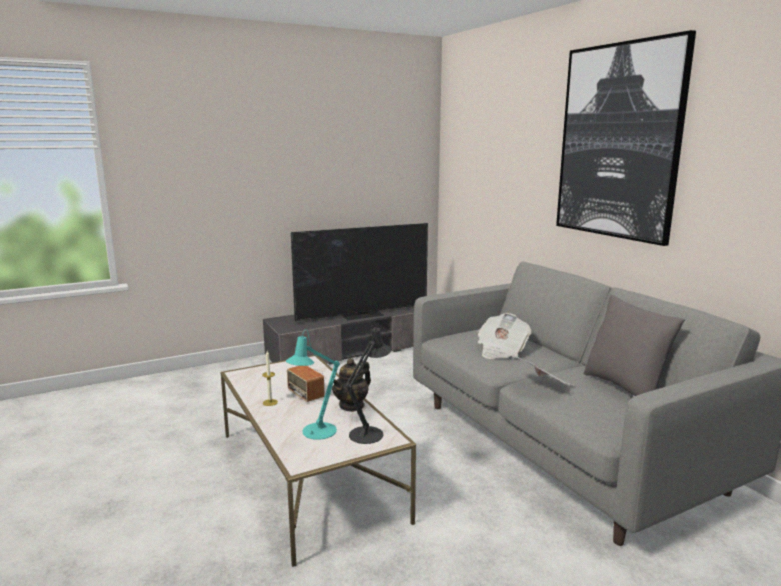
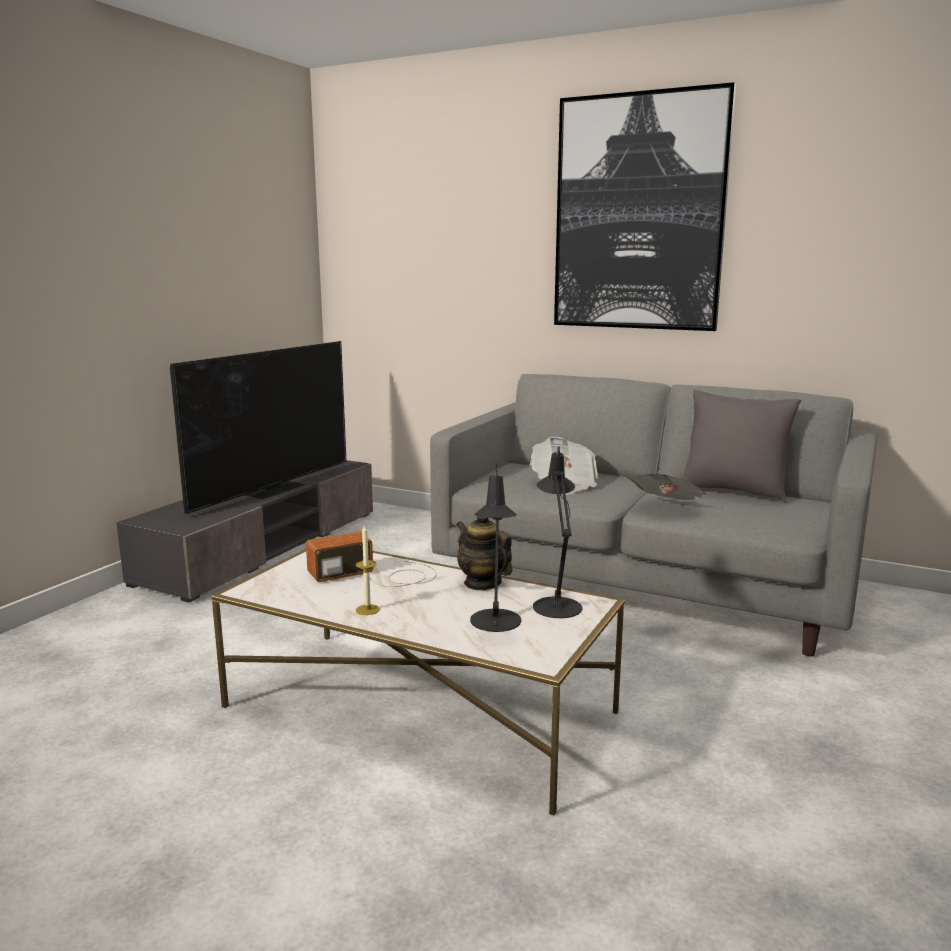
camera: 35 degrees left, 0 degrees up
turquoise table lamp [286,329,340,440] -> black table lamp [470,464,521,632]
radio [287,366,326,402] -> radio turned 135 degrees clockwise [306,532,437,587]
teapot [332,358,371,412] -> teapot turned 135 degrees clockwise [456,516,512,590]

